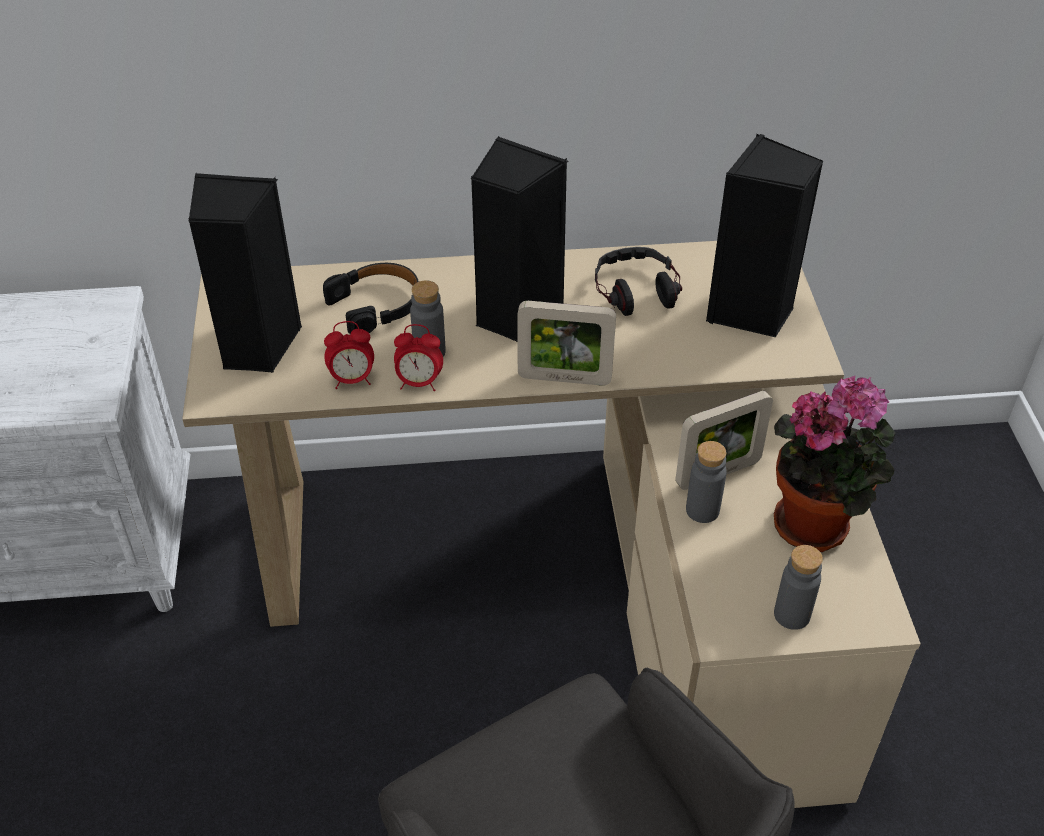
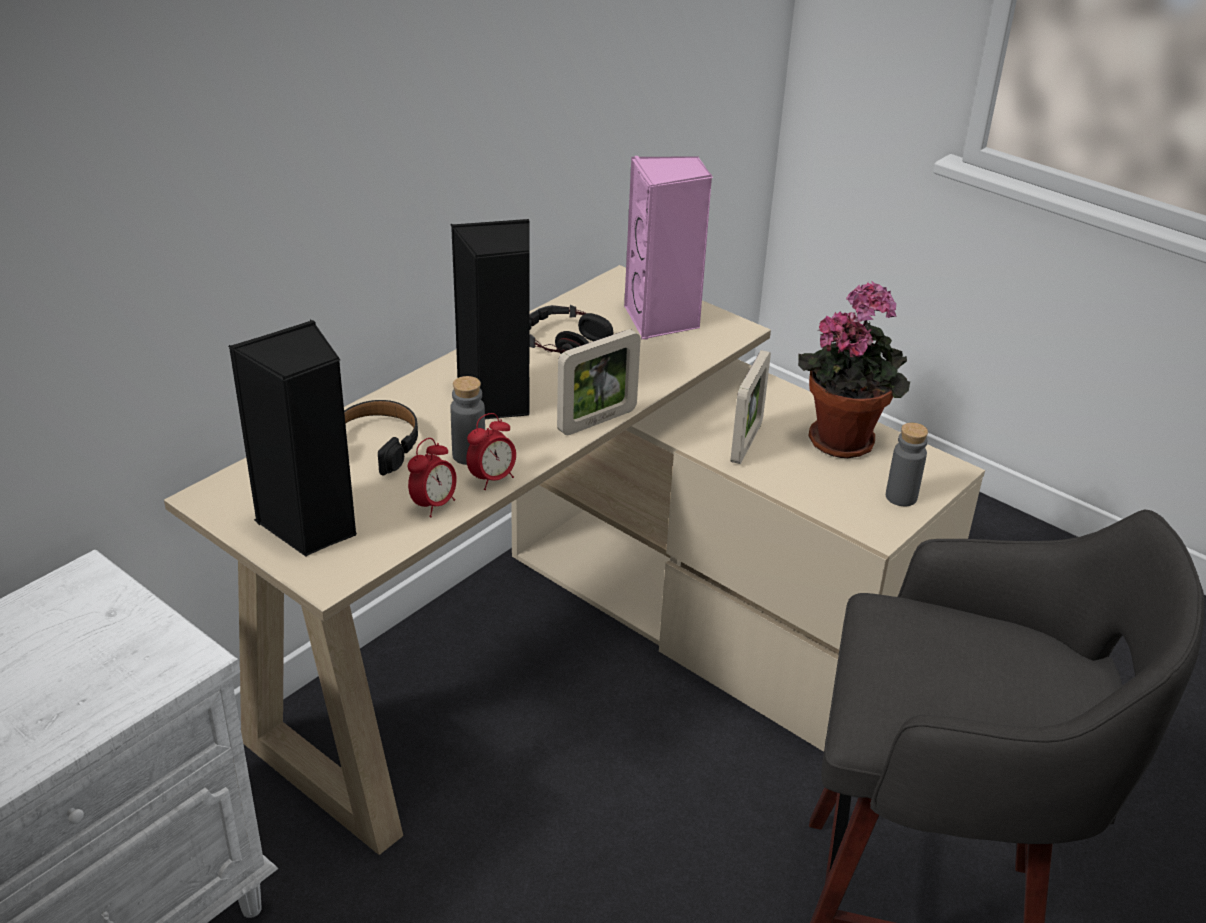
camera: 45 degrees left, 10 degrees down
grey bottle [686,441,727,523] -> none
black speaker [706,134,824,337] -> pink speaker [624,156,713,340]

